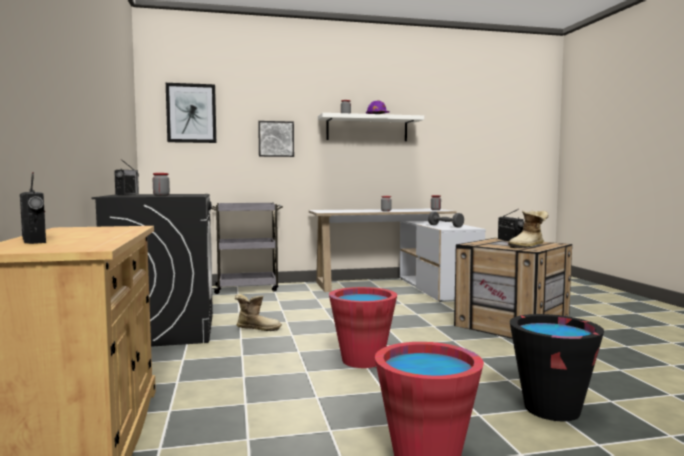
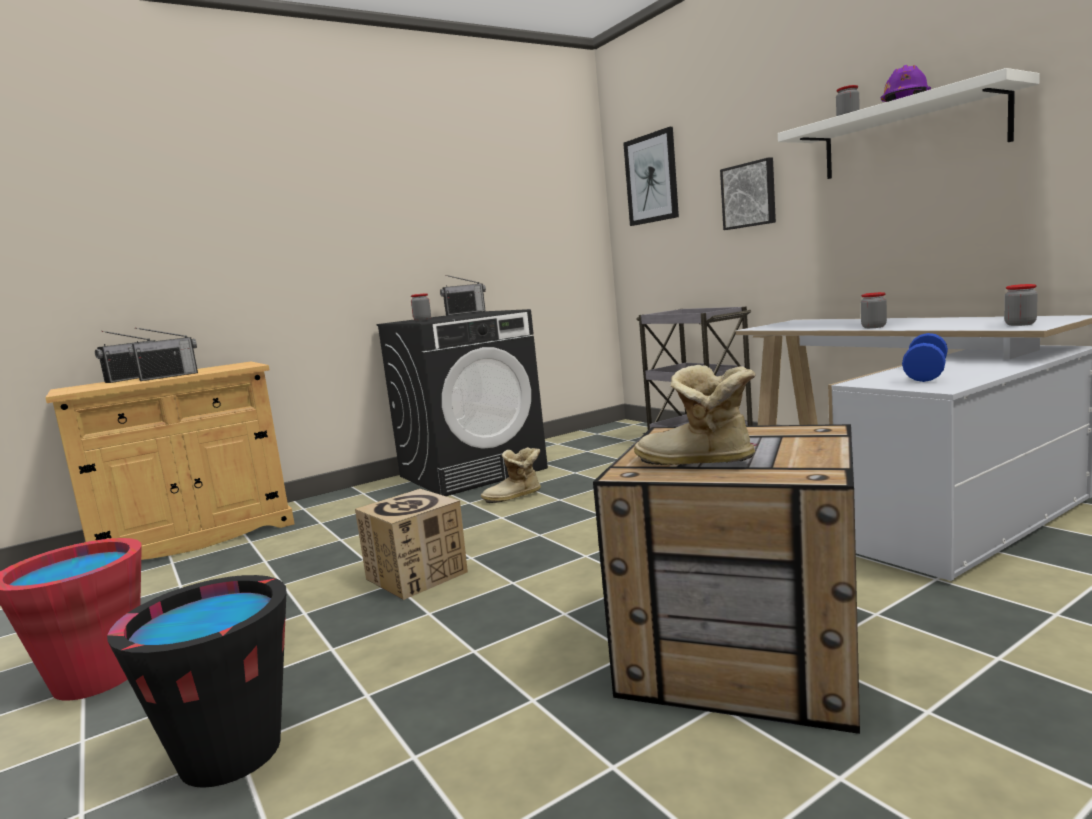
camera: 70 degrees right, 5 degrees up
boot [235,294,282,331] -> boot turned 90 degrees clockwise [481,447,541,503]
red bucket [329,287,397,368] -> cardboard box [355,489,468,600]
grey dumbbell [428,211,464,228] -> blue dumbbell [902,333,948,382]
radio [498,209,524,241] -> radio moved to [128,327,198,381]

